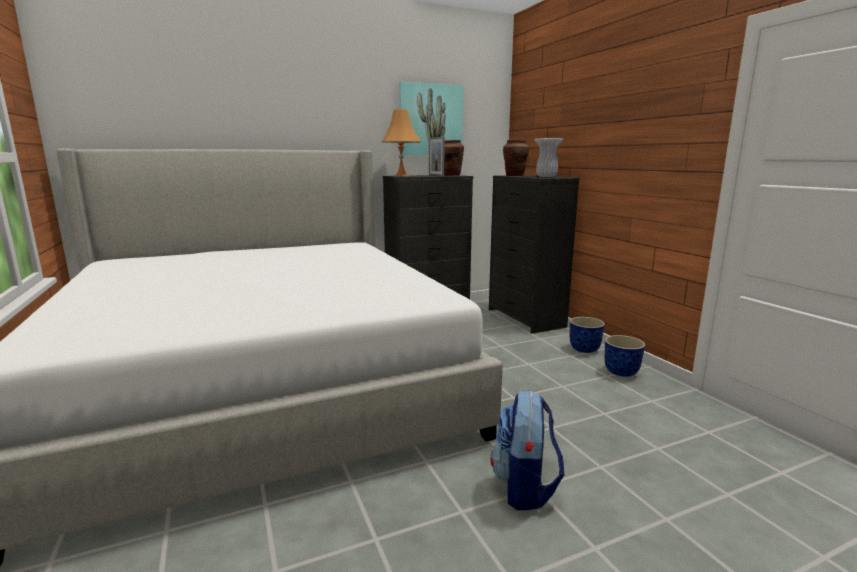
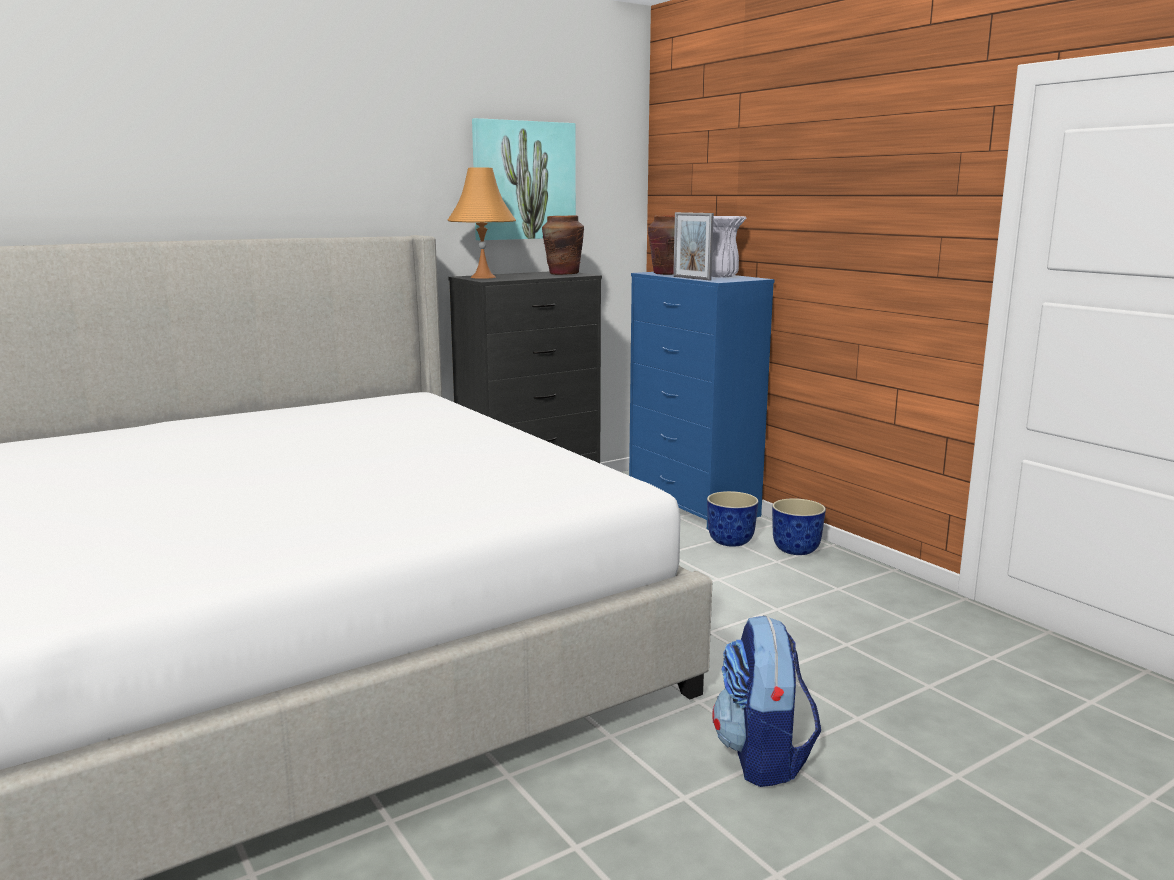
camera: 10 degrees left, 0 degrees up
picture frame [429,137,445,176] -> picture frame moved to [673,212,714,280]
black dresser [489,175,580,334] -> blue dresser [629,272,775,529]
planter [605,335,645,377] -> planter moved to [707,491,759,547]

